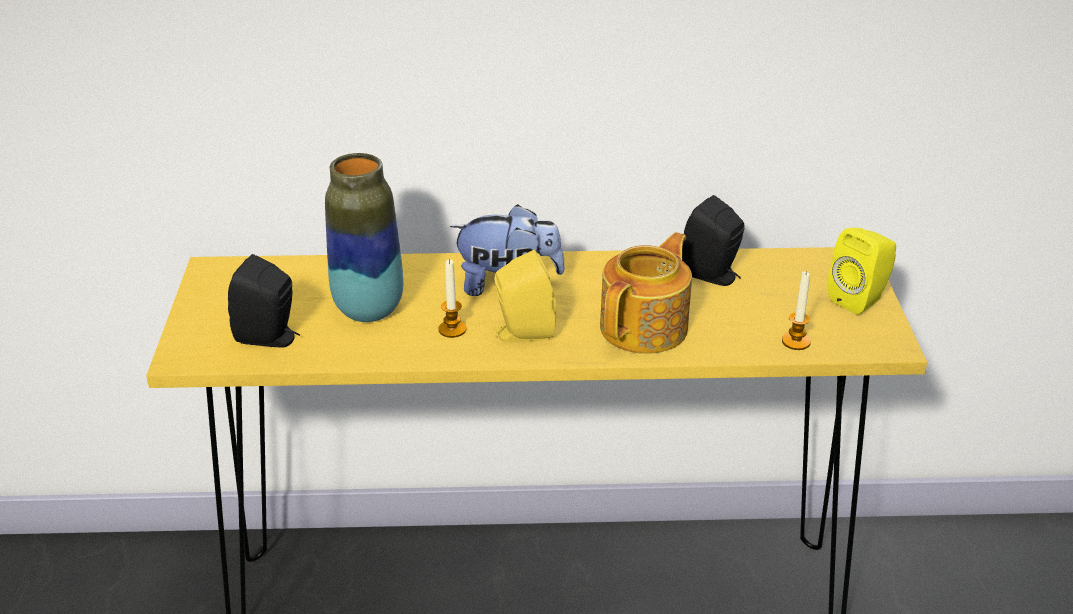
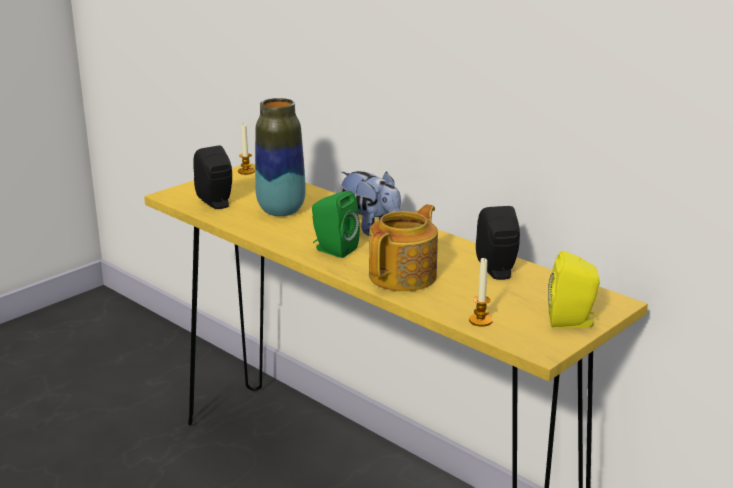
camera: 45 degrees right, 10 degrees down
candle [438,259,466,338] -> candle moved to [238,124,255,175]
yellow speaker [494,250,556,342] -> green speaker [312,191,360,258]
teapot [600,232,692,354] -> teapot turned 45 degrees counterclockwise [369,204,438,291]

